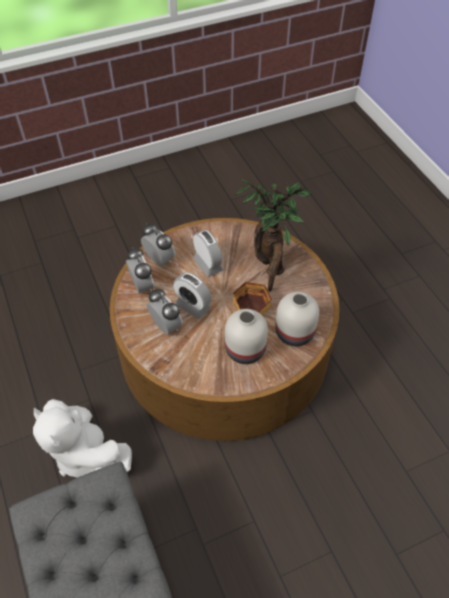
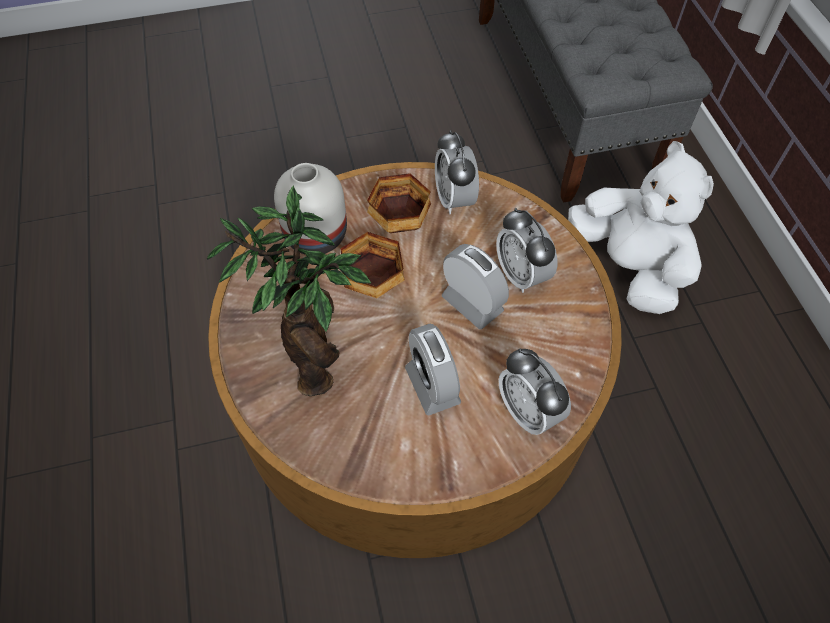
camera: 170 degrees left, 5 degrees up
alarm clock [126,247,155,293] -> alarm clock moved to [435,130,479,214]
white vase [225,309,268,364] -> bowl [367,173,431,233]

